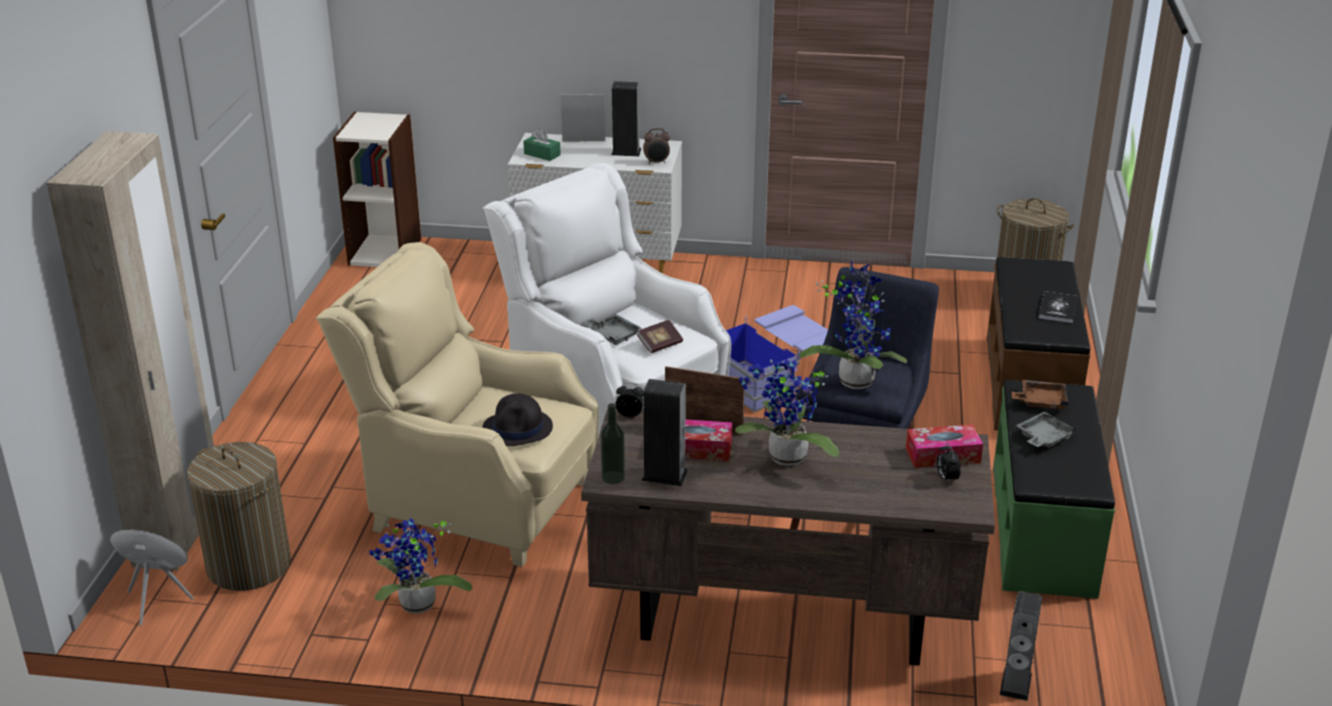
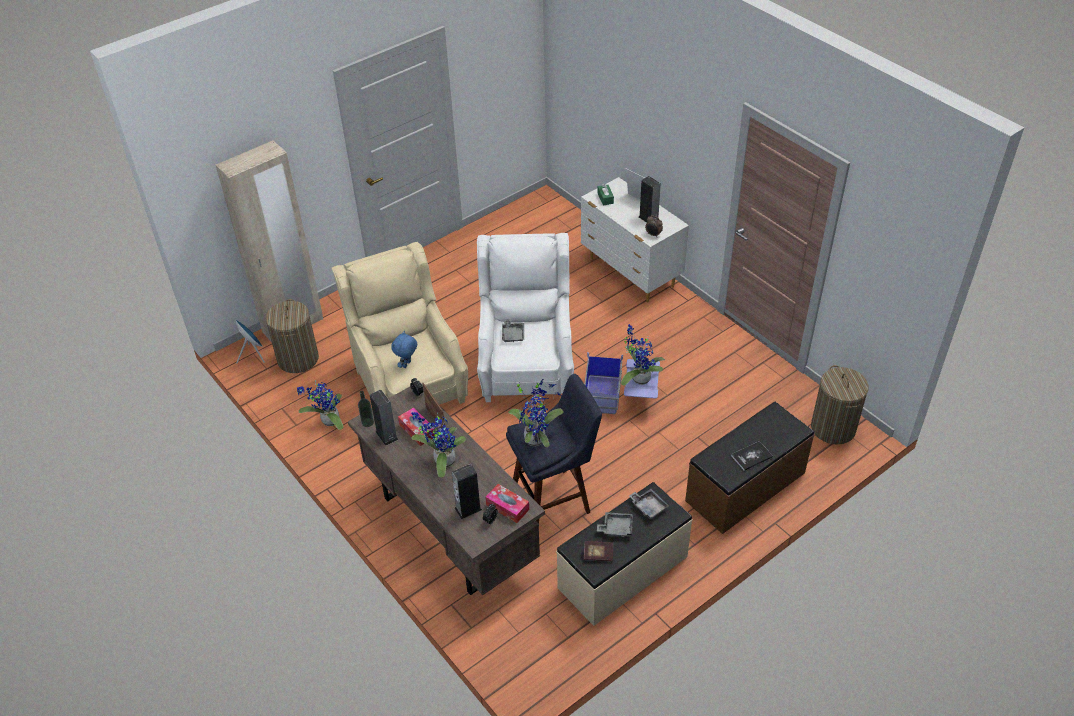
camera: 45 degrees right, 15 degrees up
bookcase [333,112,421,267] -> none
black hat [482,394,553,446] -> blue plush toy [391,331,417,368]
book [636,320,683,353] -> book moved to [584,541,613,562]
green bench [993,380,1115,599] -> beige bench [556,482,693,626]
speaker [1000,591,1042,701] -> speaker moved to [452,464,482,519]
brown tray [1011,380,1068,409] -> grey tray [629,489,669,519]
none -> potted plant [621,324,665,386]

